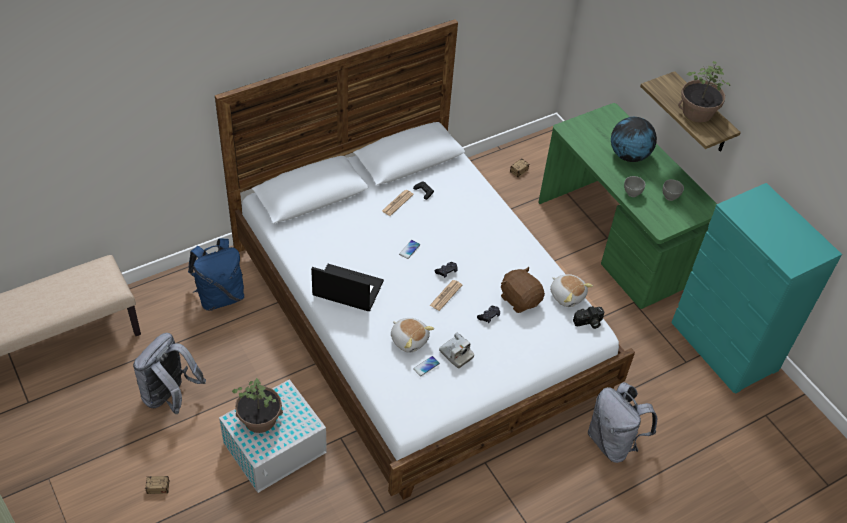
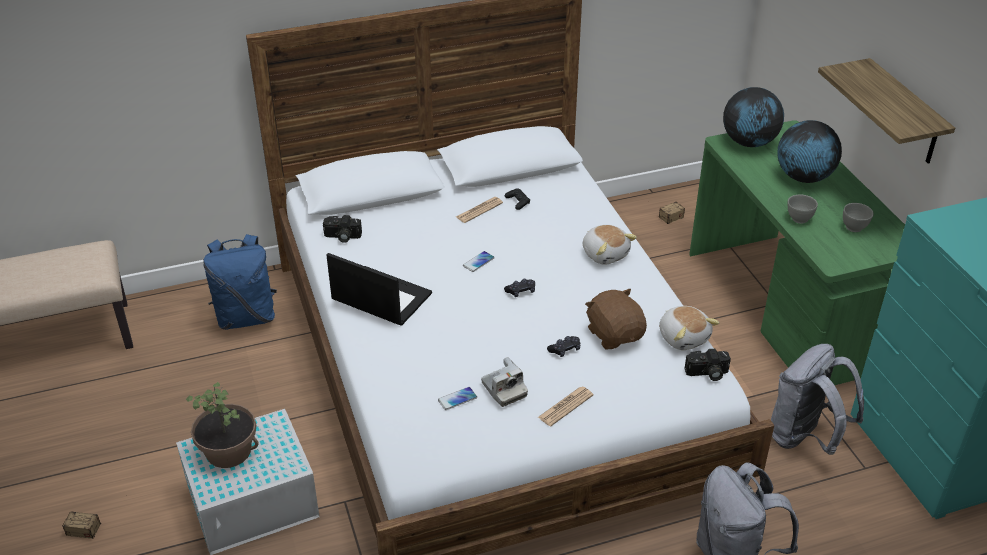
camera: 15 degrees right, 10 degrees down
grey backpack [133,333,206,414] -> grey backpack moved to [771,344,864,455]
plush toy [391,318,434,353] -> plush toy moved to [583,225,637,264]
newspaper [430,280,462,311] -> newspaper moved to [538,387,594,426]
potted plant [678,61,730,123] -> none
none -> camera [323,215,362,243]
none -> globe [723,87,784,147]

